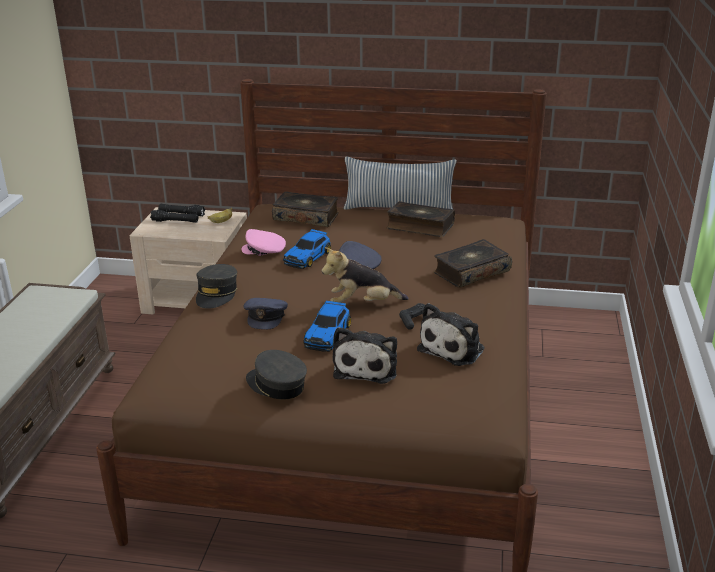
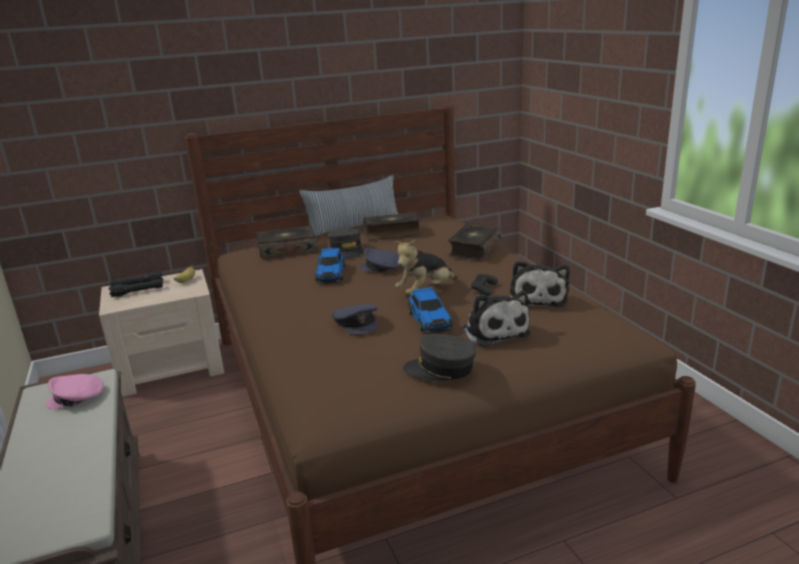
camera: 30 degrees left, 5 degrees down
grey cap [196,264,237,309] -> grey cap moved to [328,228,363,259]
pink cap [241,229,286,256] -> pink cap moved to [46,374,104,410]

